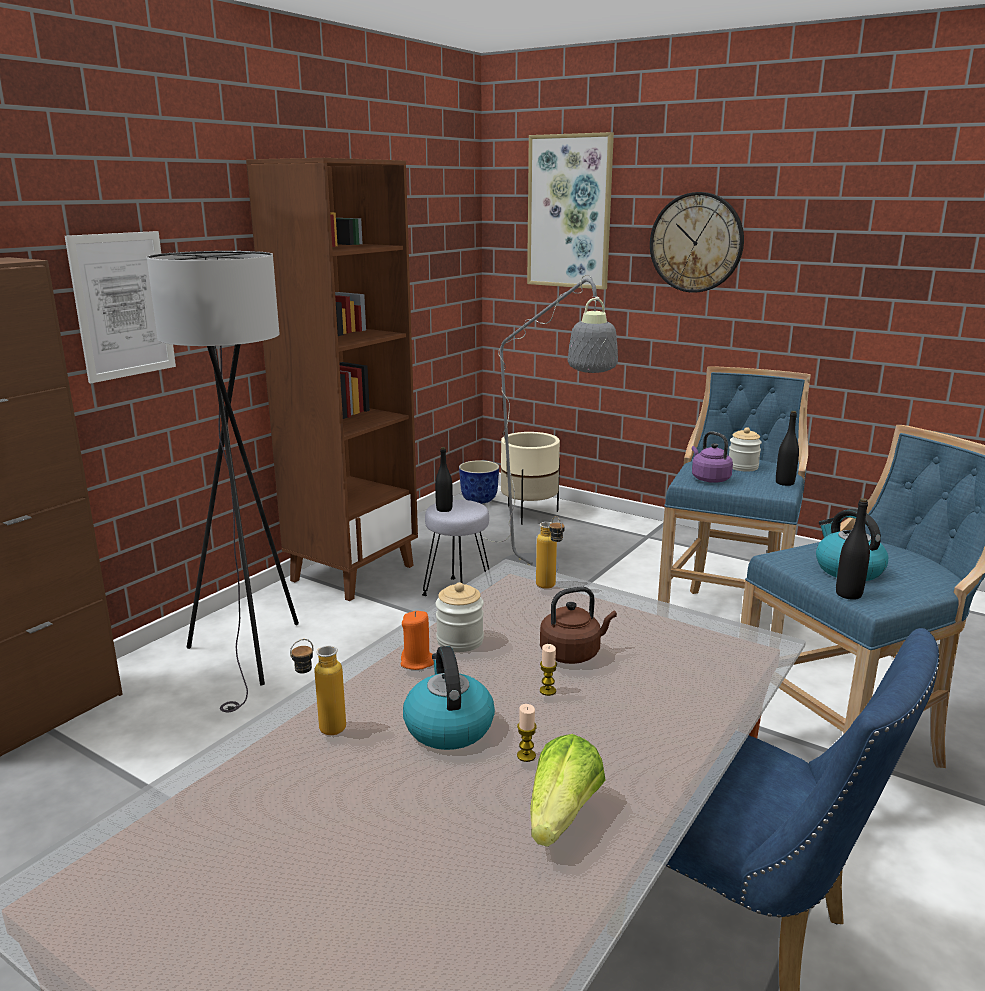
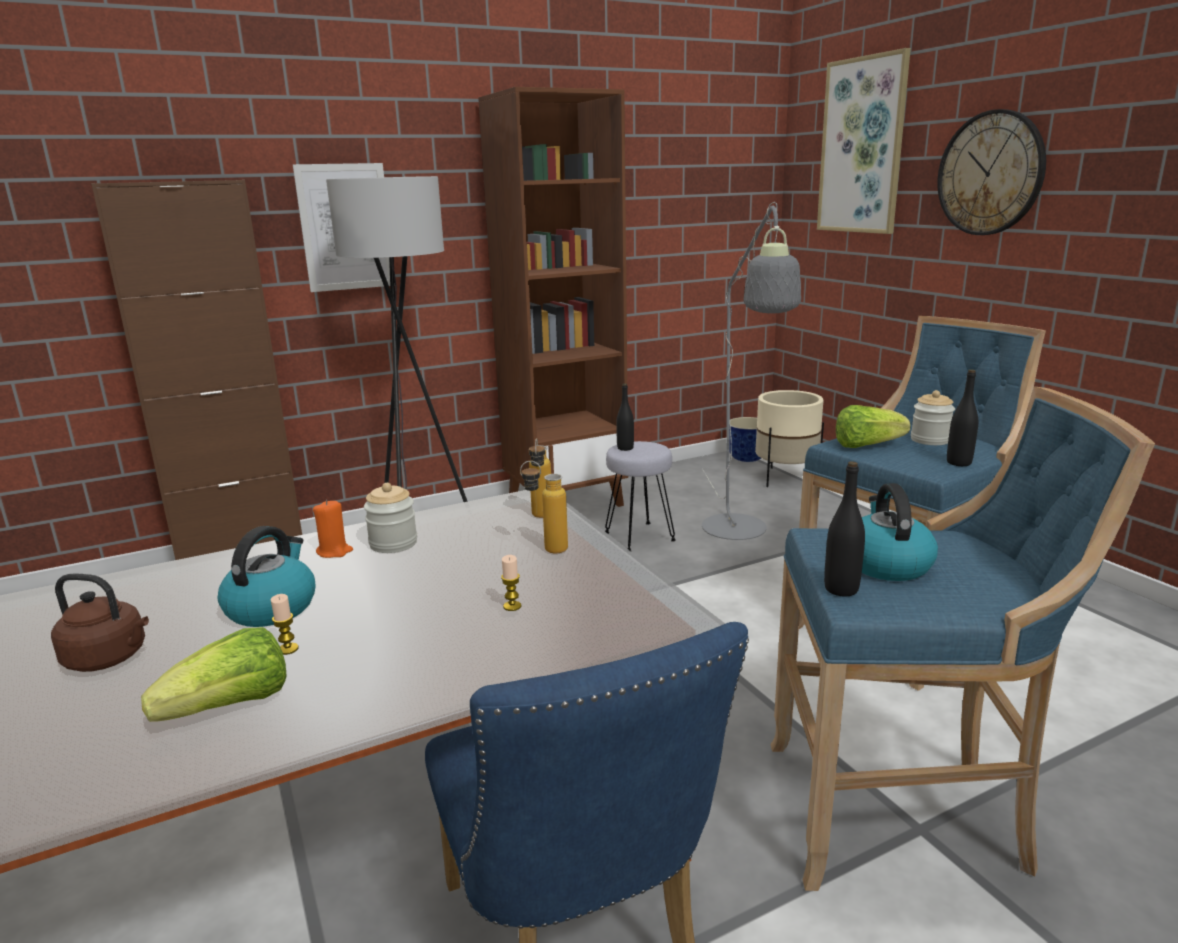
camera: 30 degrees right, 0 degrees up
bottle [290,639,346,735] -> bottle moved to [520,461,568,553]
brown kettle [540,587,617,664] -> brown kettle moved to [51,573,149,672]
candle [540,644,557,696] -> candle moved to [501,555,521,611]
purple kettle [692,431,733,483] -> lettuce [836,405,911,448]

